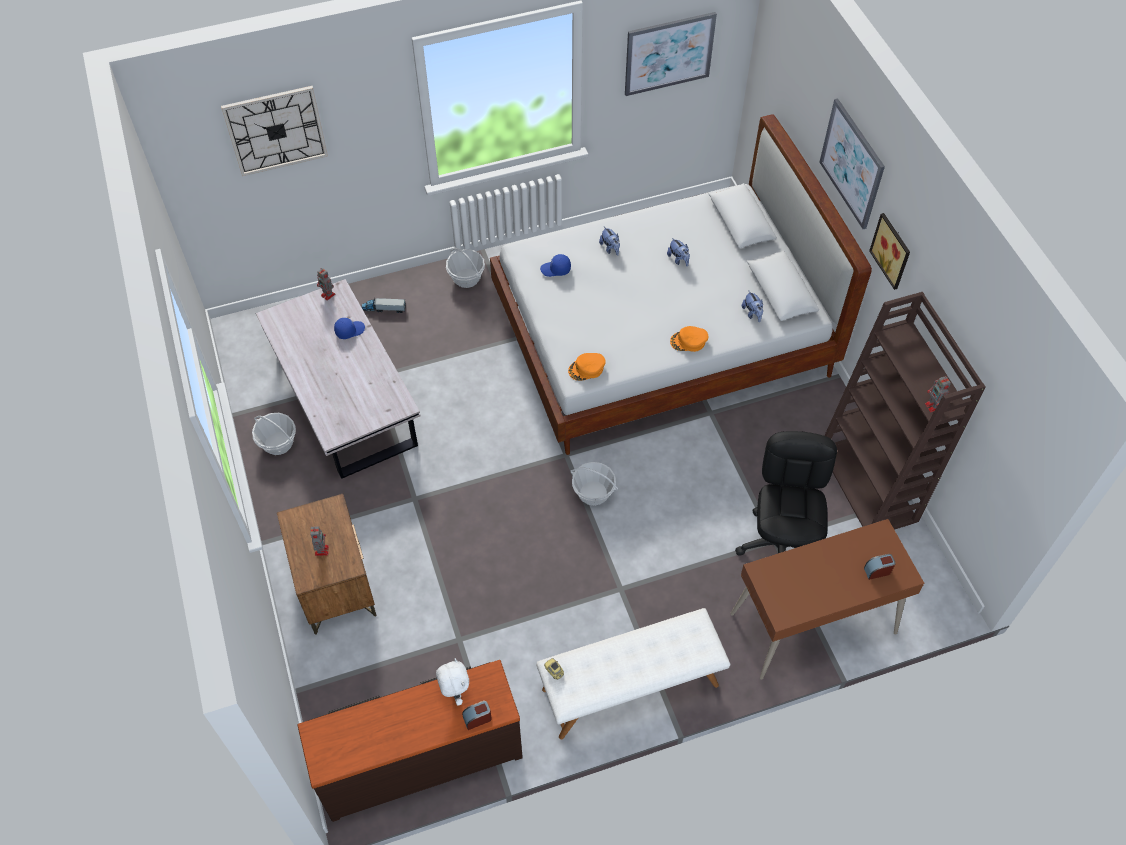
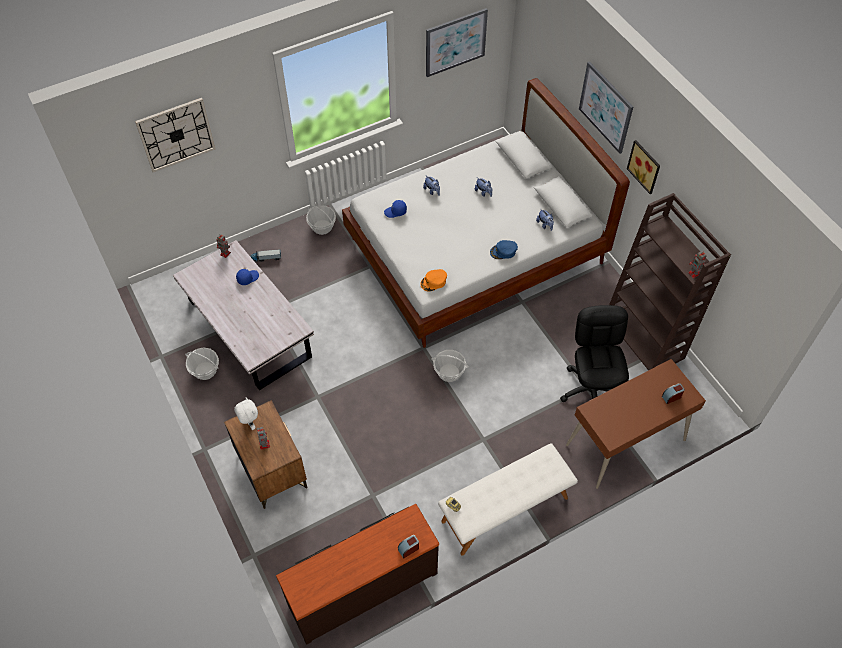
camera: 10 degrees left, 0 degrees up
white plush toy [436,658,469,706] -> white plush toy moved to [234,398,258,430]
orange cap [670,326,708,352] -> blue cap [490,240,518,259]

